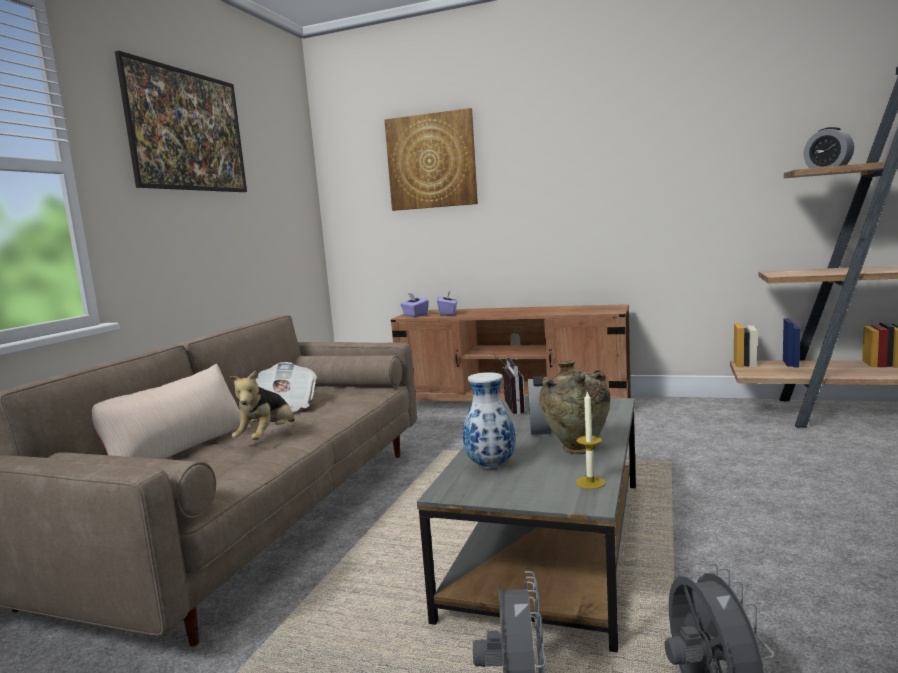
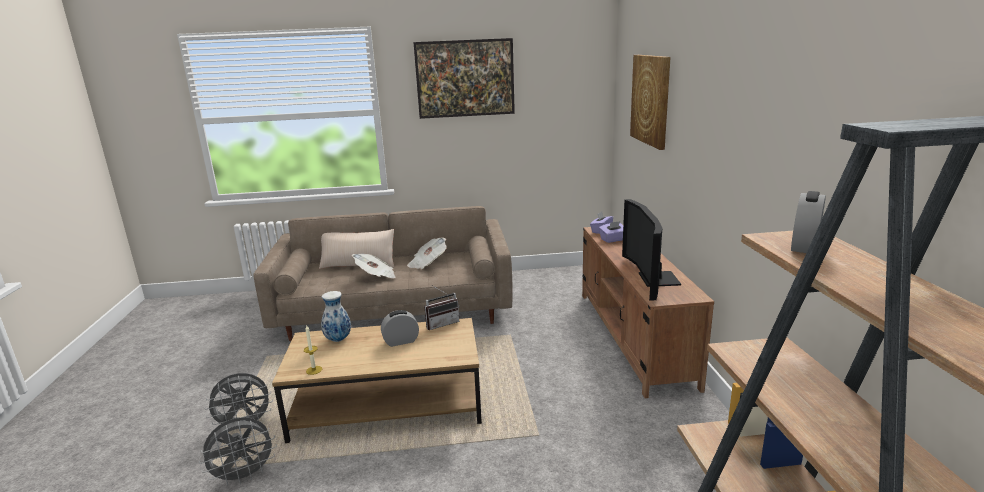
camera: 65 degrees right, 10 degrees up
plush toy [230,370,294,440] -> newspaper [352,253,396,278]
grey coffee table [417,396,636,653] -> brown coffee table [272,318,482,443]
beige vase [539,360,611,454] -> none
none -> television [622,199,681,301]

